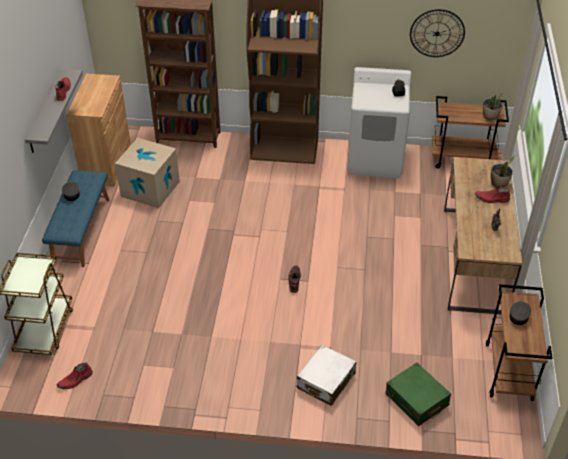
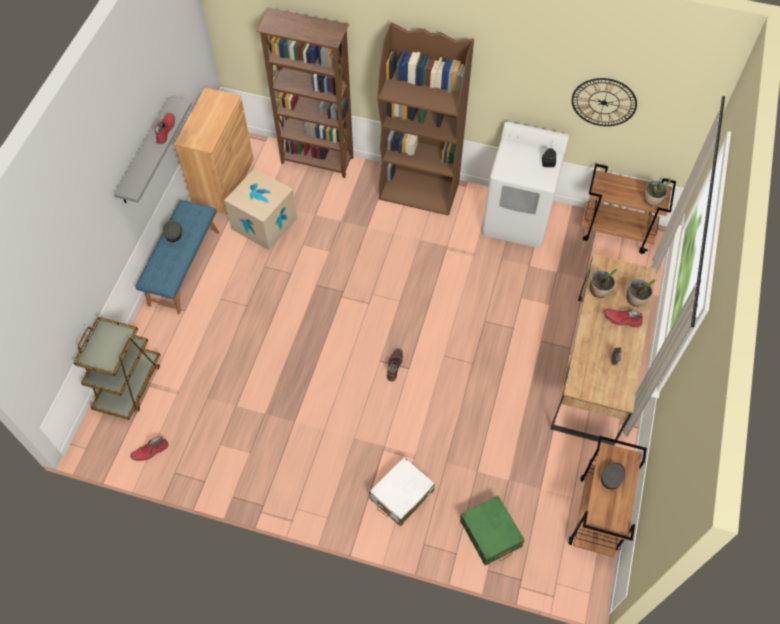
camera: 10 degrees right, 15 degrees up
none -> potted plant [590,269,619,298]

